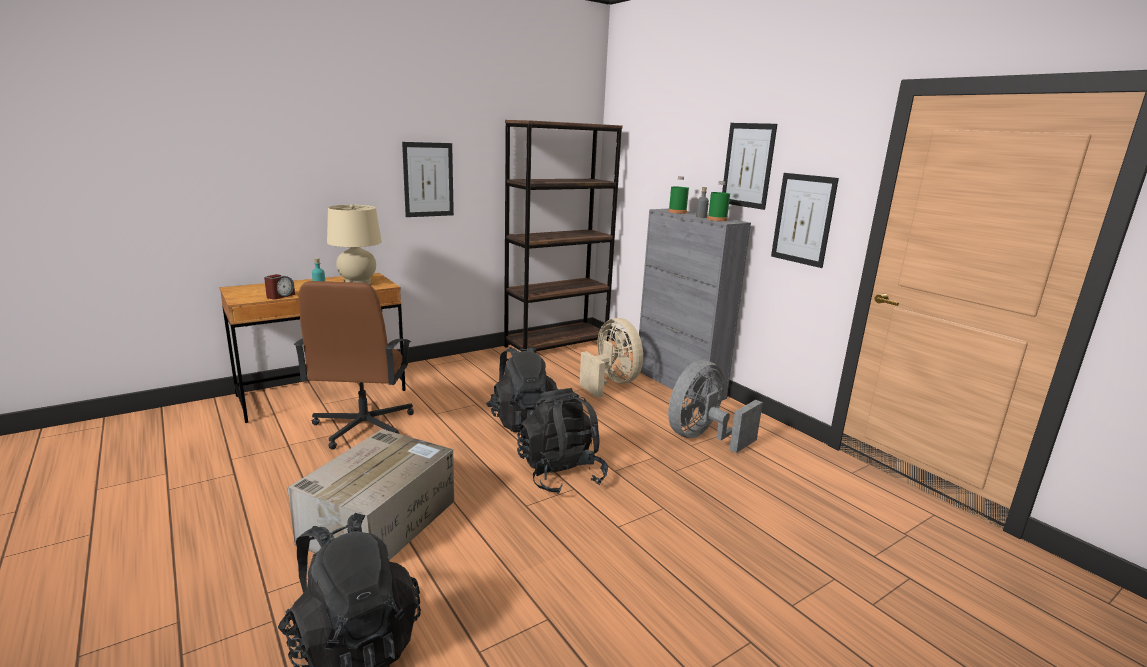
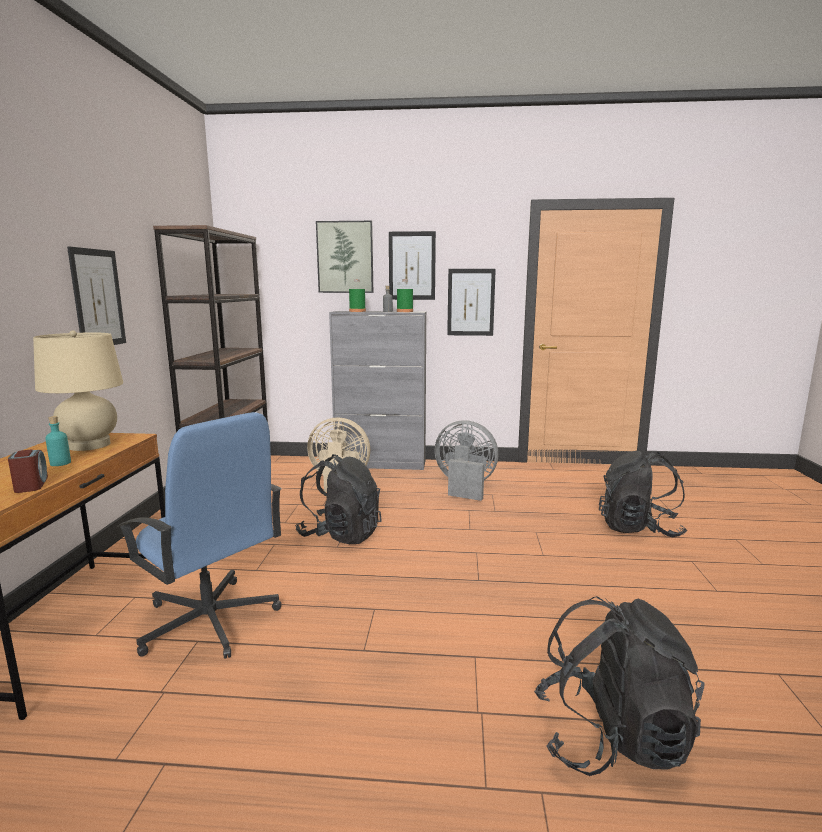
camera: 50 degrees left, 5 degrees down
cardboard box [287,429,454,561] -> none
brown office chair [294,281,414,450] -> blue office chair [117,412,282,659]
black backpack [517,388,608,494] -> black backpack moved to [599,451,687,537]
grey fan [668,360,763,453] -> grey fan turned 120 degrees clockwise [435,420,498,501]
none -> picture [316,221,373,293]

